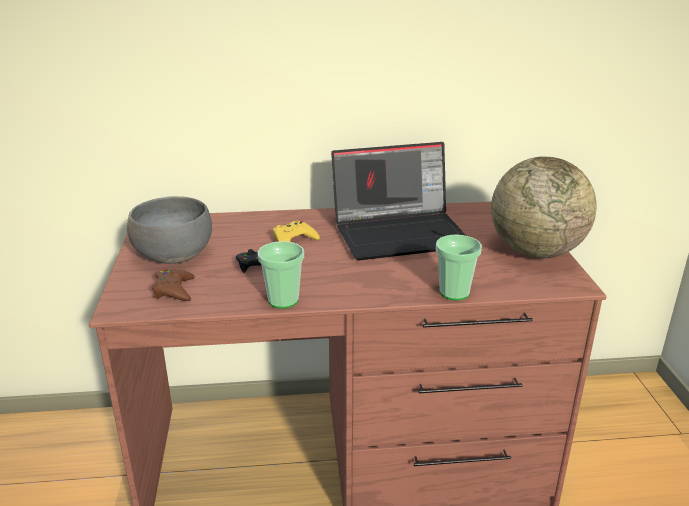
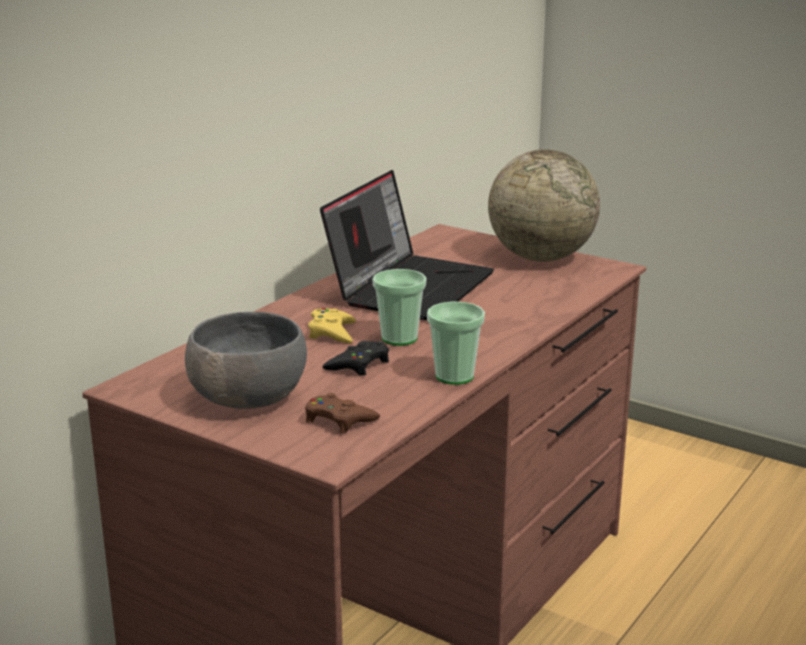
camera: 50 degrees left, 5 degrees down
cup [436,235,482,300] -> cup moved to [372,269,426,346]

